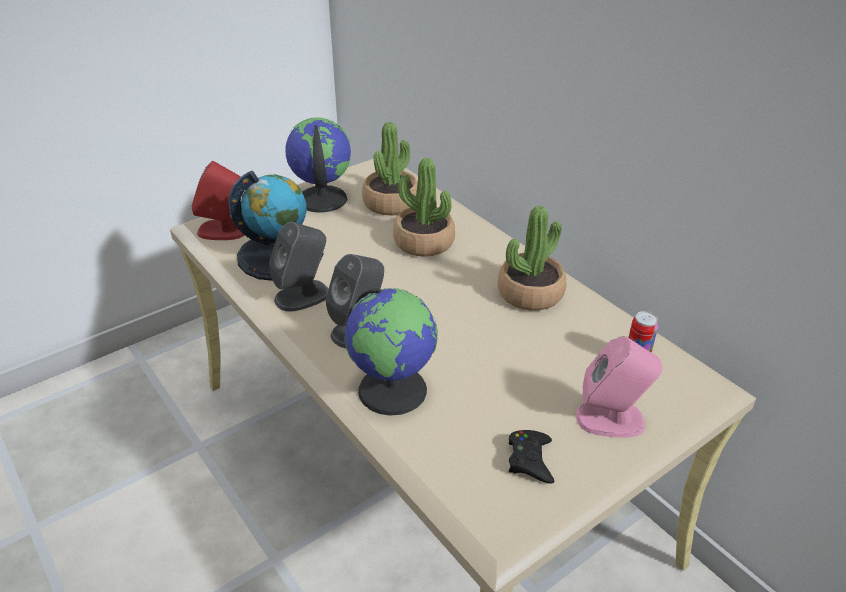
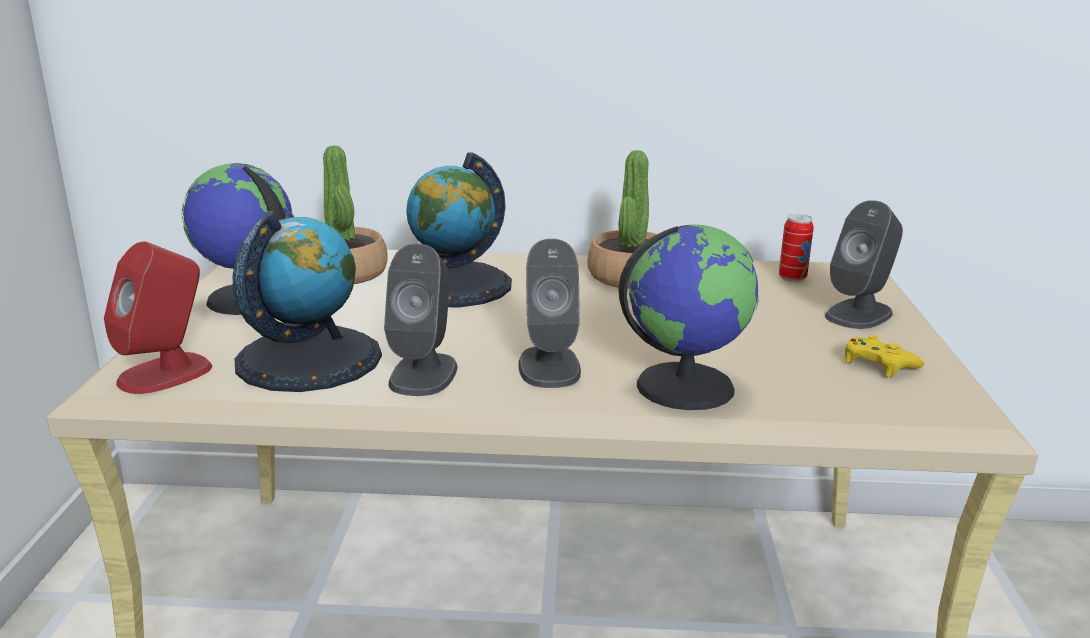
camera: 50 degrees left, 15 degrees down
potted plant [393,158,455,257] -> globe [406,152,512,307]
black game controller [509,430,554,484] -> yellow game controller [845,335,925,377]
pink speaker [576,336,662,438] -> grey speaker [825,200,903,329]

